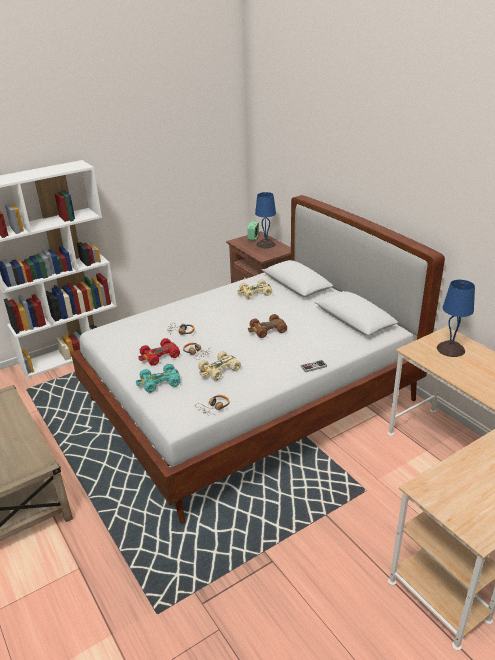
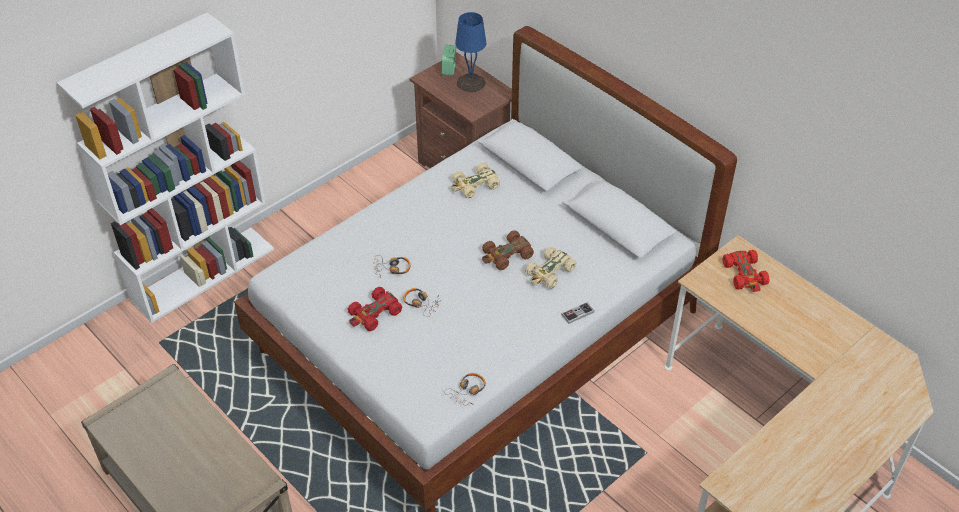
camera: 10 degrees left, 15 degrees up
turquoise toy car [136,364,180,393] -> none
beige toy car [198,351,241,381] -> beige toy car moved to [525,246,577,289]
blue table lamp [437,280,475,357] -> red toy car [723,250,770,292]

